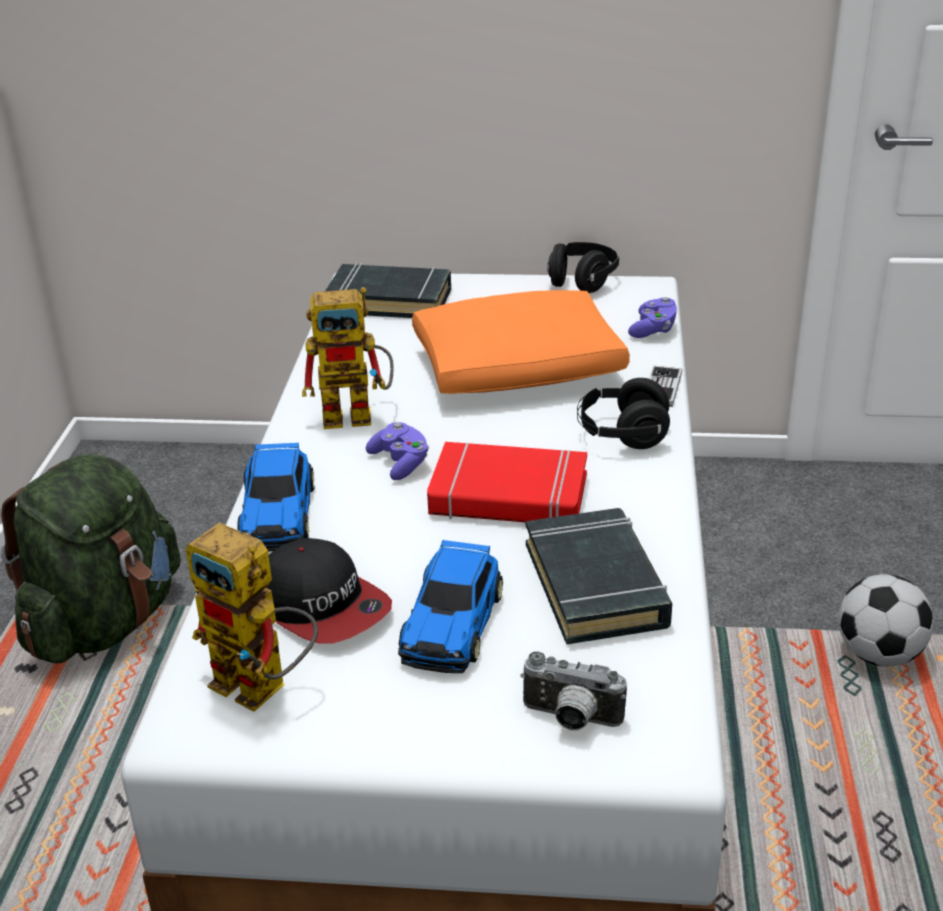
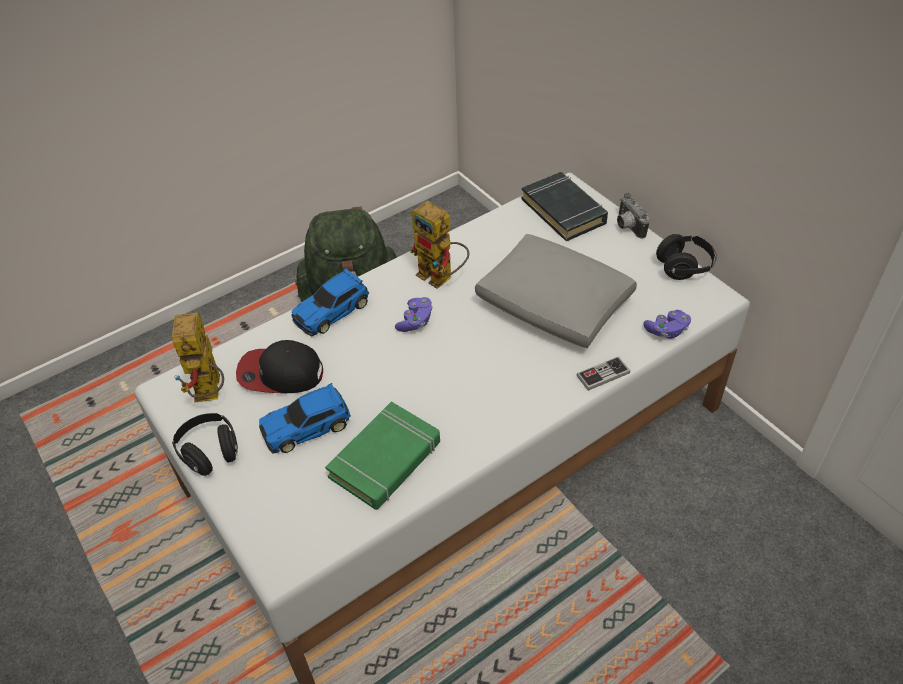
camera: 50 degrees right, 15 degrees up
cap [266,538,392,644] -> cap turned 90 degrees clockwise [236,340,323,394]
orange pillow [412,290,630,394] -> grey pillow [475,234,637,348]
red book [427,442,587,522] -> none
camera [521,652,627,731] -> camera moved to [617,193,650,238]
black book [526,508,672,645] -> green book [325,401,440,510]
black headphones [577,378,670,449] -> black headphones moved to [172,413,238,476]
football [839,574,934,667] -> none

